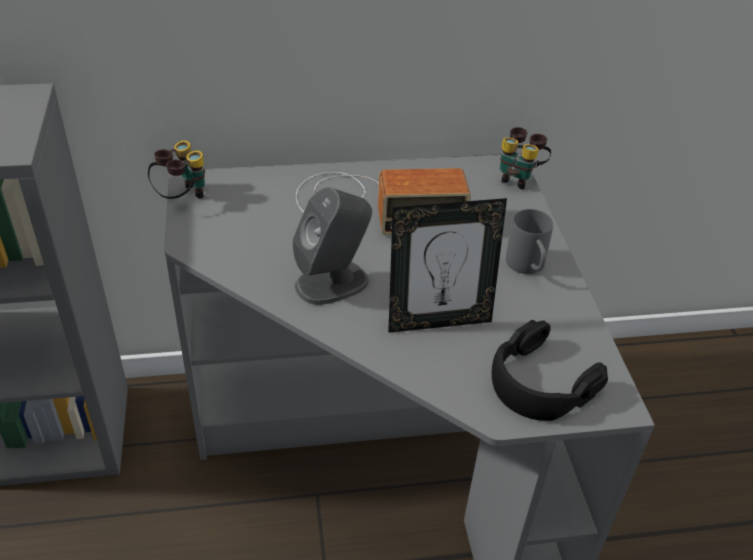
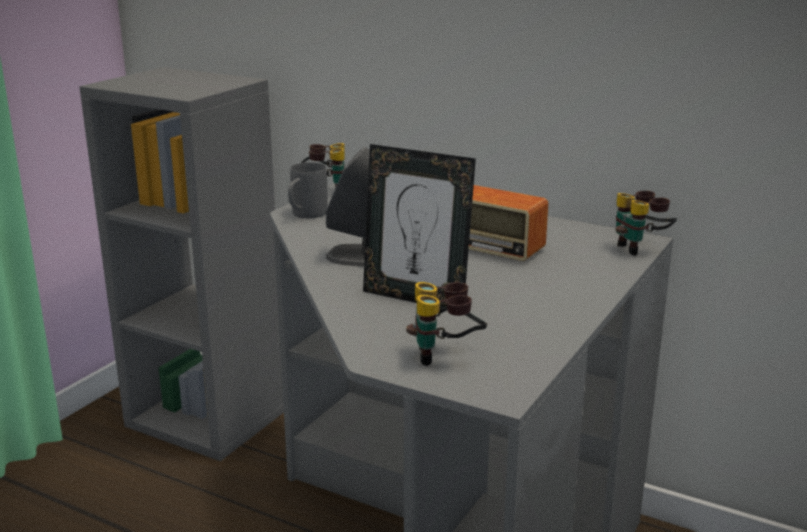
camera: 40 degrees right, 20 degrees down
black headphones [492,320,608,421] -> binoculars [407,282,487,366]
grey mug [506,209,553,274] -> grey mug moved to [288,162,328,218]

